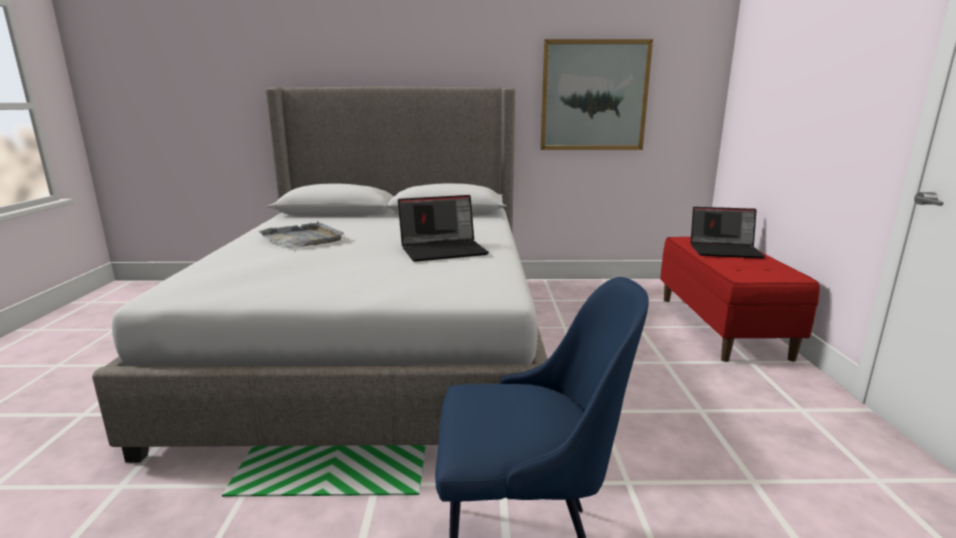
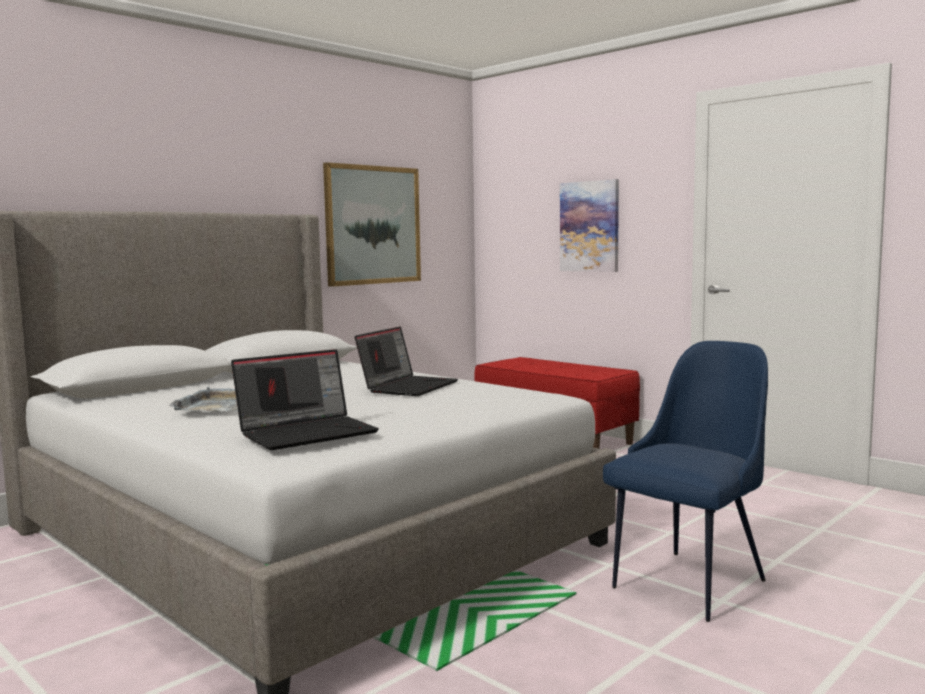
camera: 45 degrees left, 10 degrees down
laptop [691,207,766,259] -> laptop moved to [231,349,379,450]
none -> picture [560,179,619,272]

